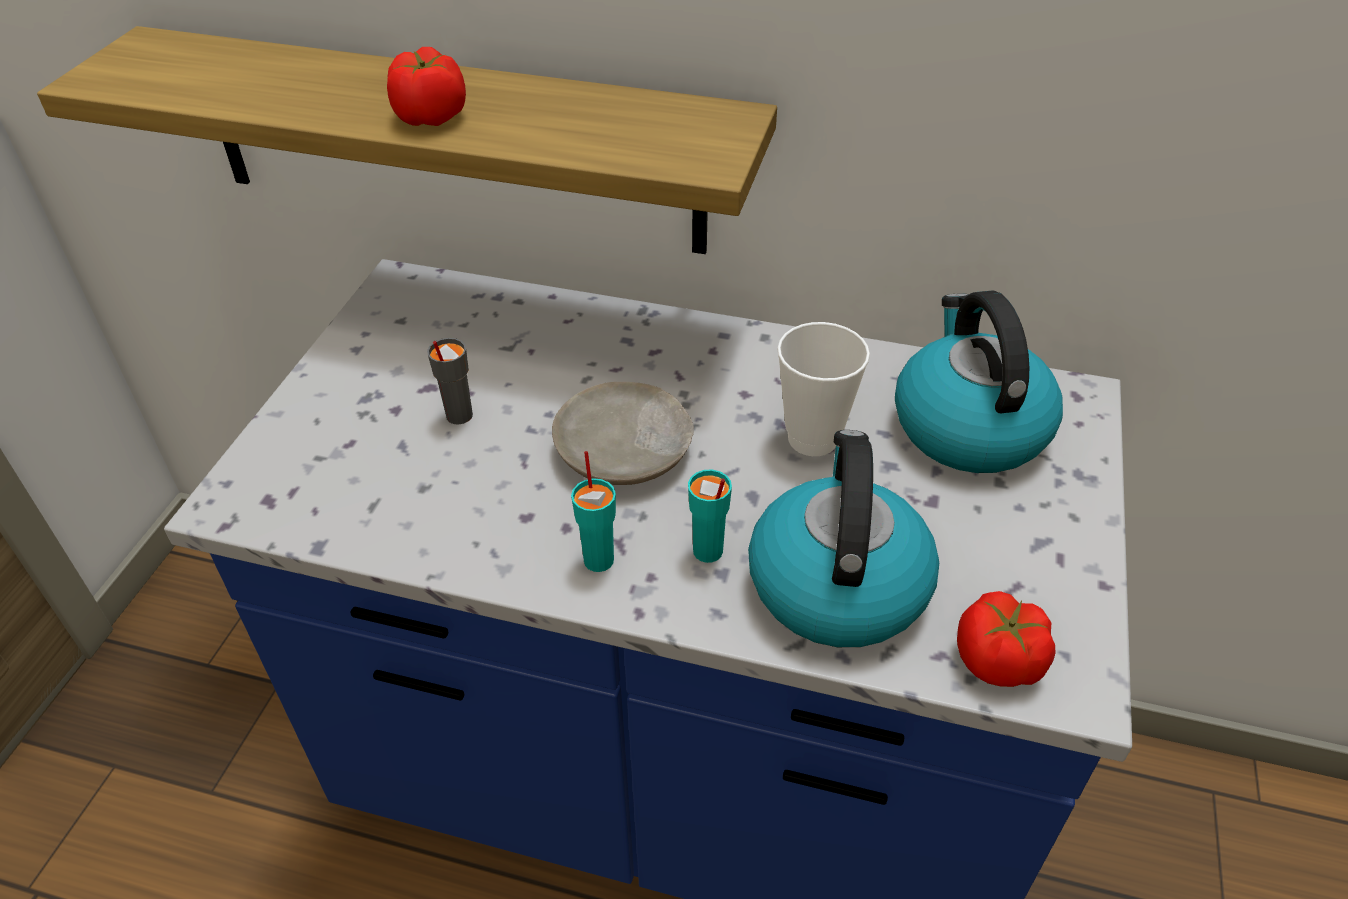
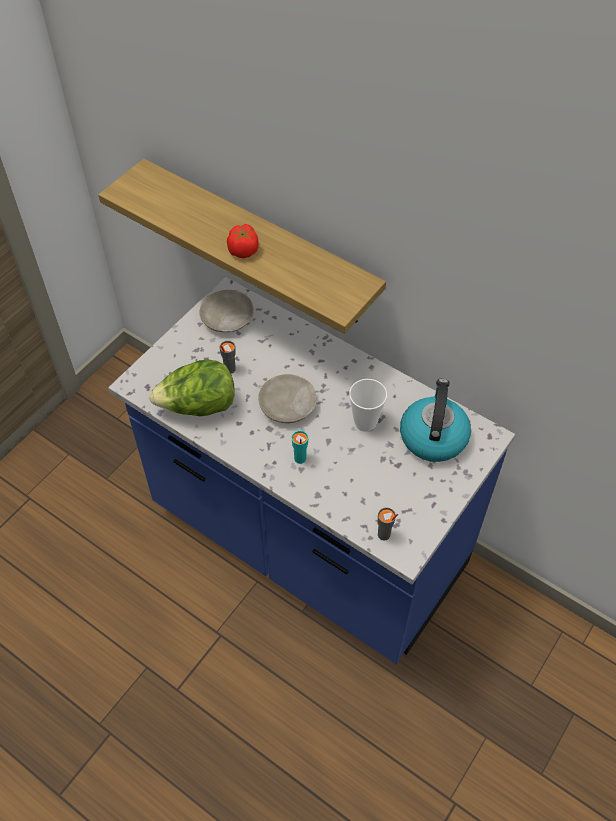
camera: 20 degrees right, 10 degrees up
turquoise cup [571,451,616,572] -> none
kettle [748,430,939,647] -> none
tomato [957,591,1055,687] -> grey cup [378,507,398,541]
none -> lettuce [149,359,235,417]
none -> beige plate [199,290,254,332]

